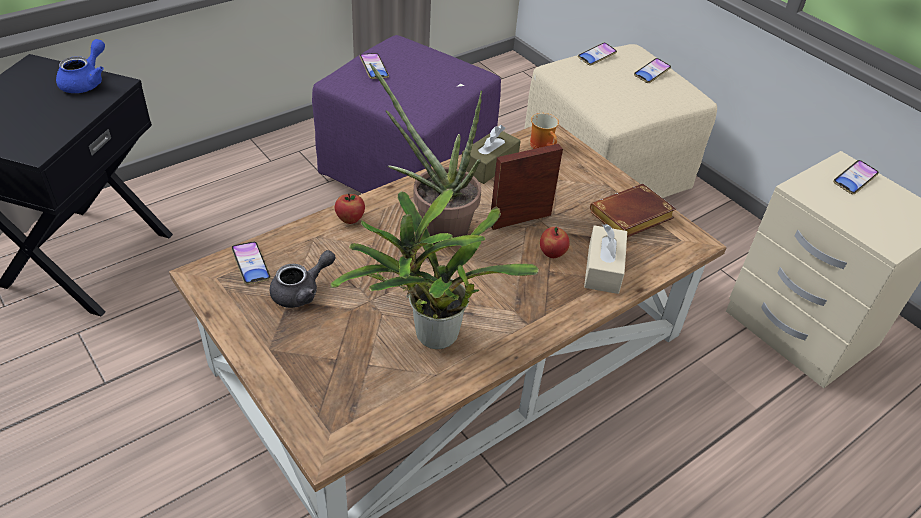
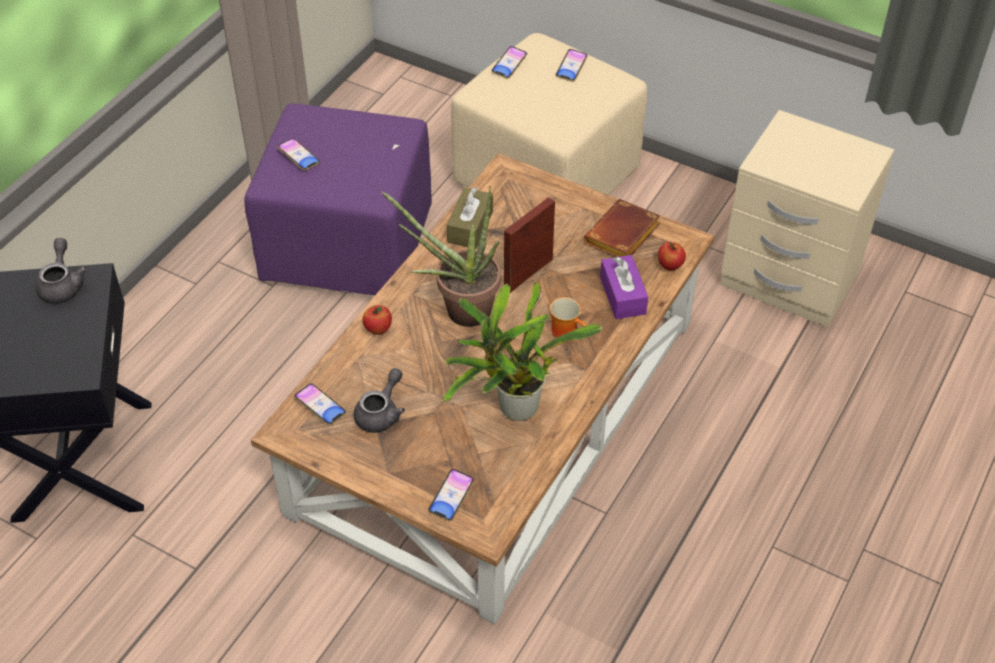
camera: 20 degrees left, 5 degrees up
blue teapot [56,39,105,93] -> grey teapot [36,238,87,304]
mug [530,113,559,149] -> mug moved to [550,297,586,338]
apple [540,227,570,258] -> apple moved to [658,242,686,271]
beige tissue box [584,224,627,294] -> purple tissue box [600,255,648,319]
phone [833,160,879,194] -> phone moved to [428,469,474,521]

